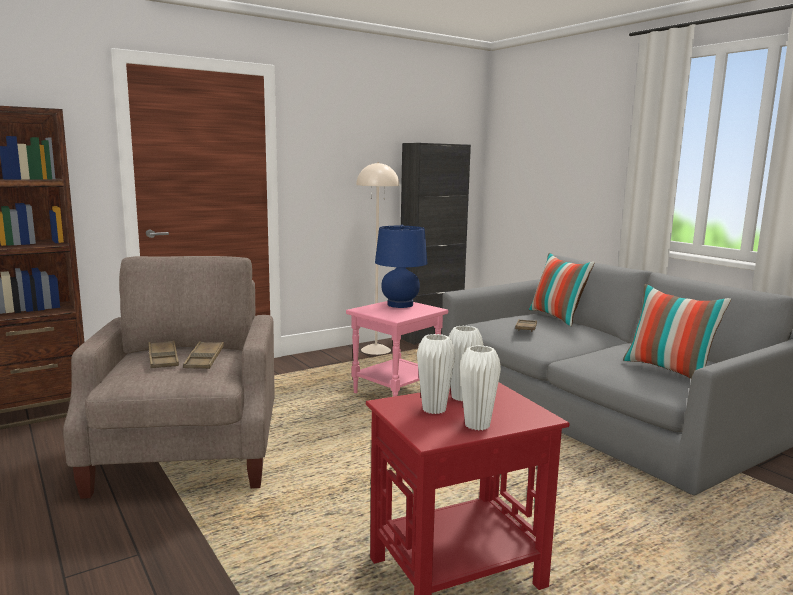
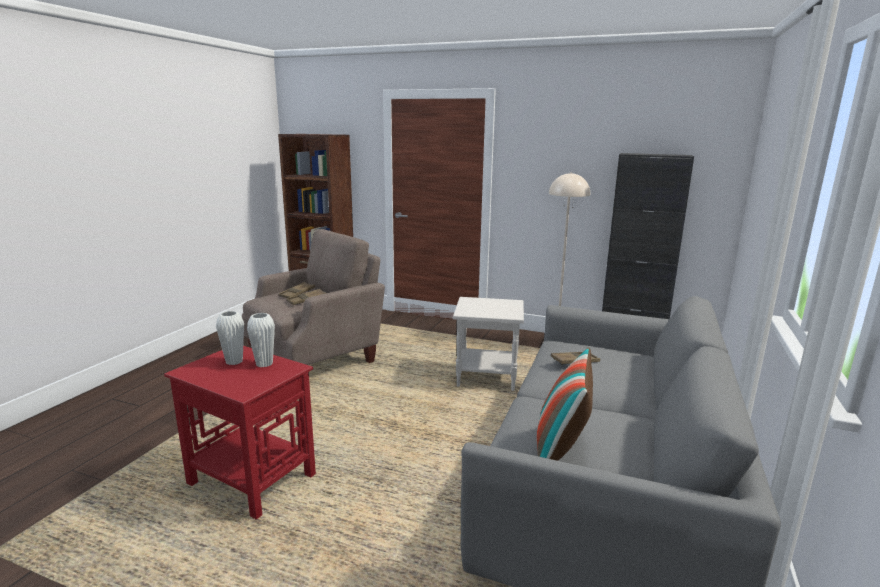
camera: 55 degrees right, 5 degrees up
pink side table [346,301,448,397] -> white side table [453,297,524,391]
blue table lamp [375,225,427,308] -> none
white vase [460,345,501,430] -> none
pillow [529,253,595,326] -> none

